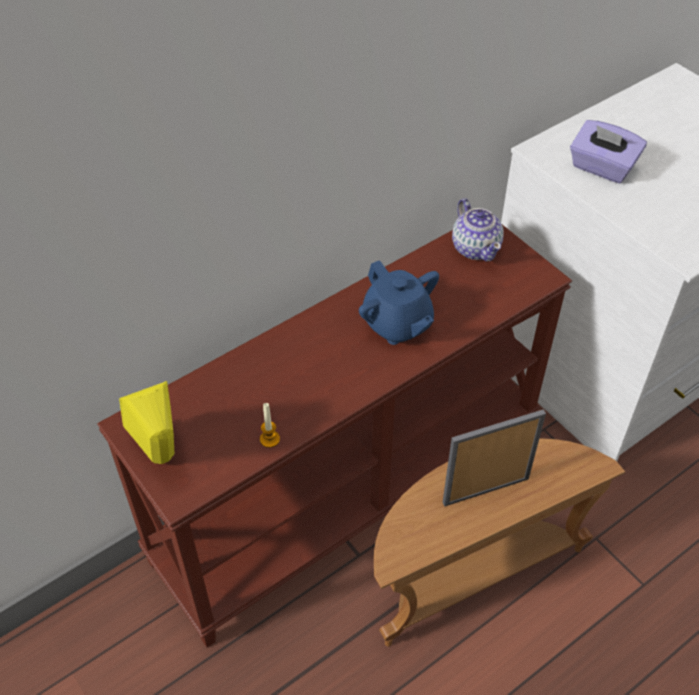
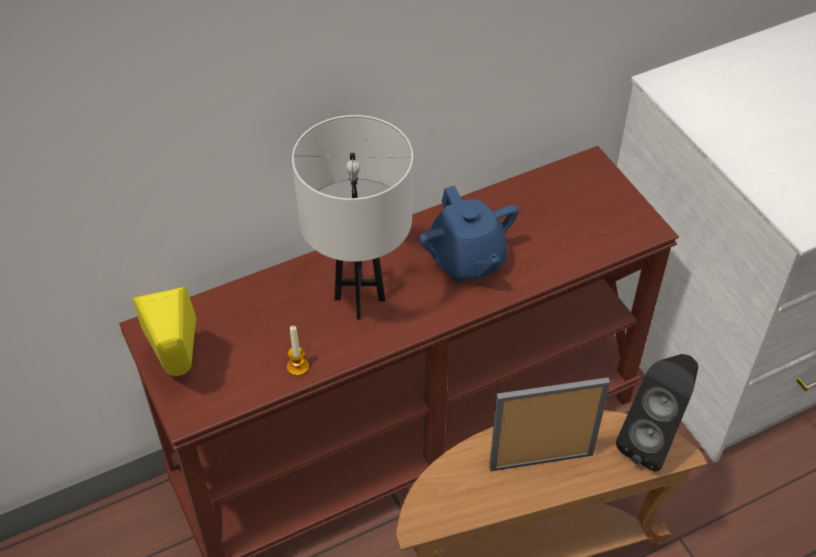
camera: 10 degrees right, 0 degrees up
teapot [452,198,504,262] -> none
purple tissue box [570,120,647,183] -> none
none -> white table lamp [292,115,413,320]
none -> black speaker [616,354,698,471]

